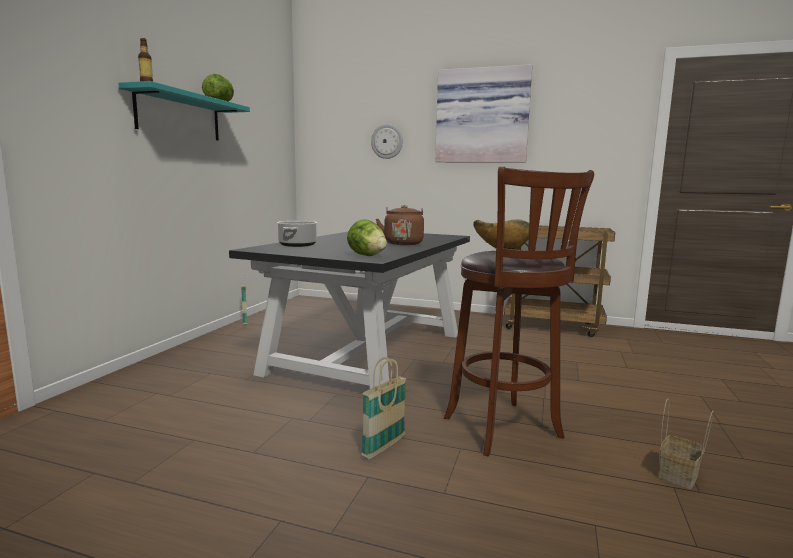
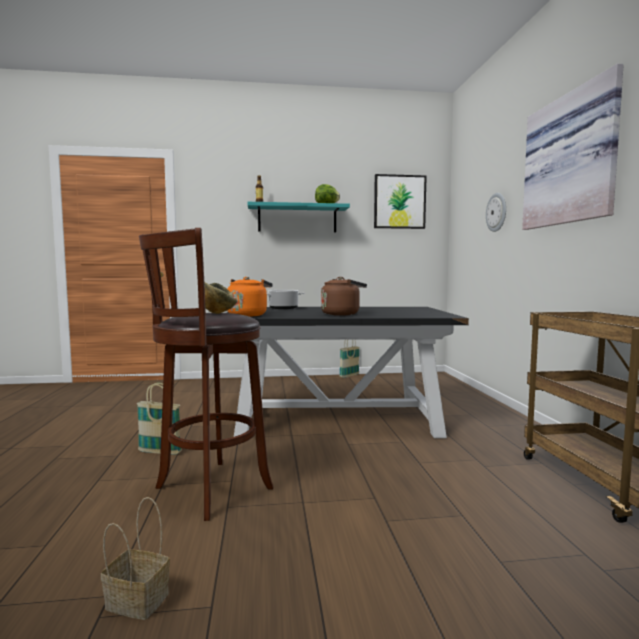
camera: 65 degrees right, 5 degrees down
lettuce [347,219,387,256] -> orange kettle [227,277,273,317]
none -> picture [374,174,427,229]

